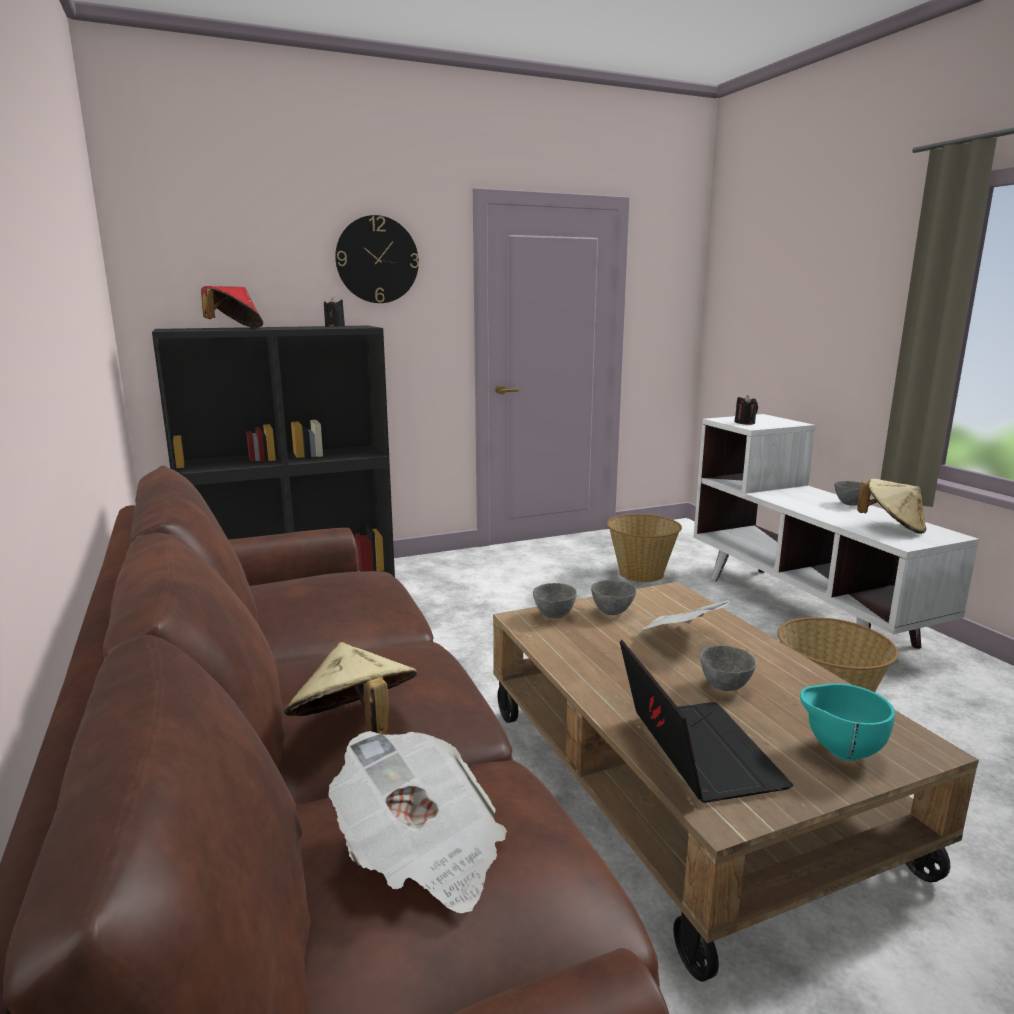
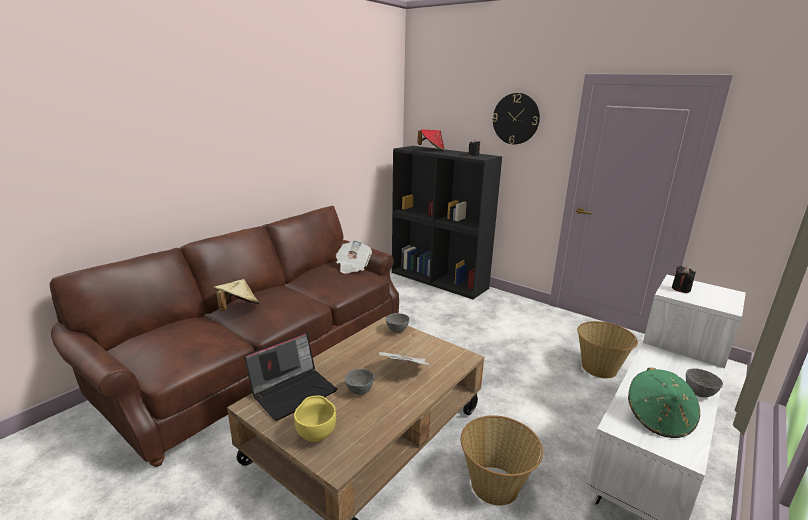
camera: 60 degrees right, 5 degrees up
newspaper [329,731,507,913] -> newspaper moved to [336,240,372,273]
grey bowl [591,580,636,615] -> none
turquoise bowl [800,683,895,761] -> yellow bowl [294,396,336,442]
beige hat [857,479,926,534] -> green hat [628,368,700,438]

